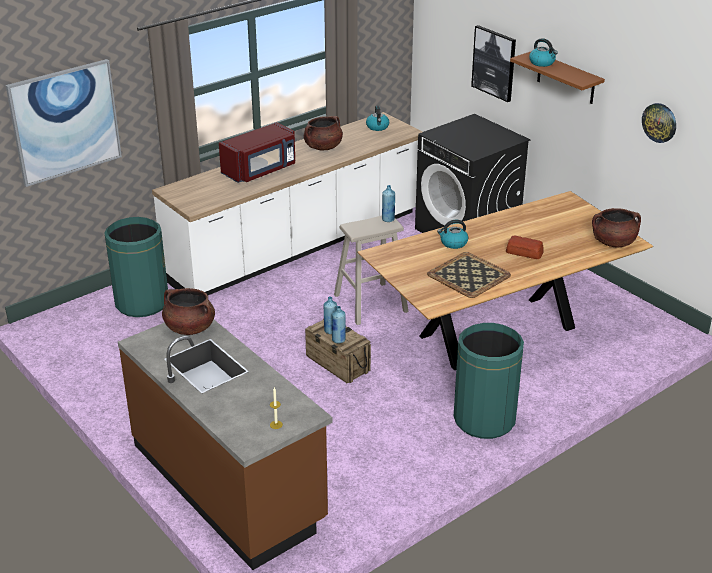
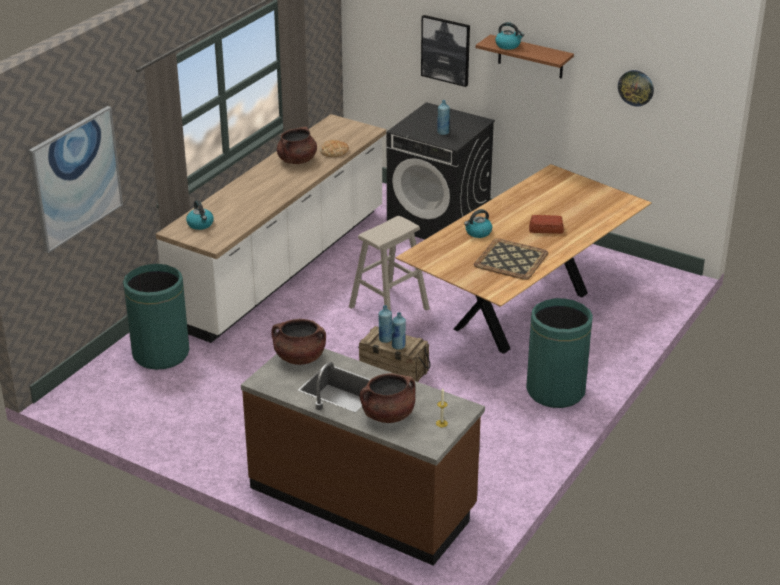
camera: 20 degrees left, 0 degrees up
red microwave [219,122,295,183] -> none
kettle [366,105,389,131] -> kettle moved to [186,200,214,230]
blue bottle [382,185,395,222] -> blue bottle moved to [437,100,450,135]
brown cooking pot [592,208,641,248] -> brown cooking pot moved to [360,373,415,423]
none -> bread [320,140,349,157]

